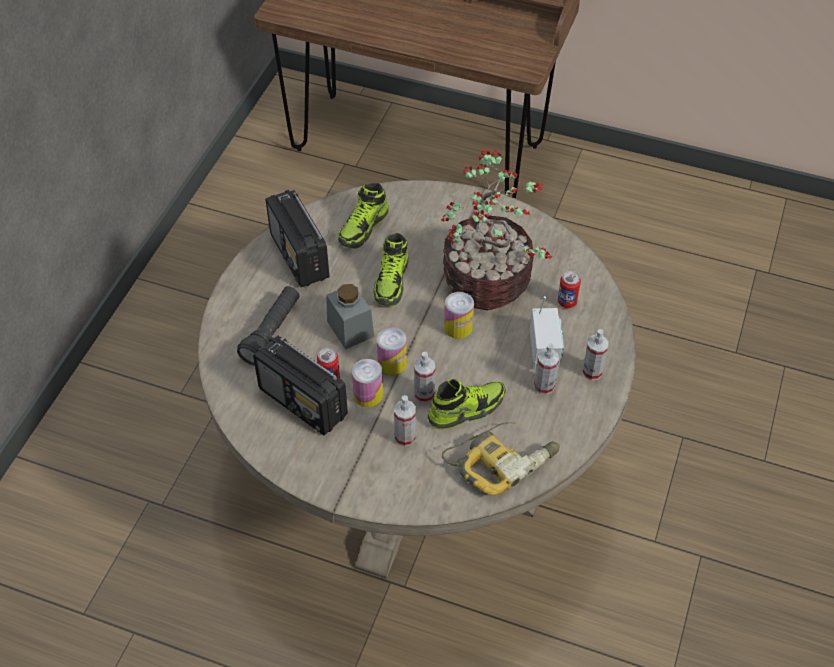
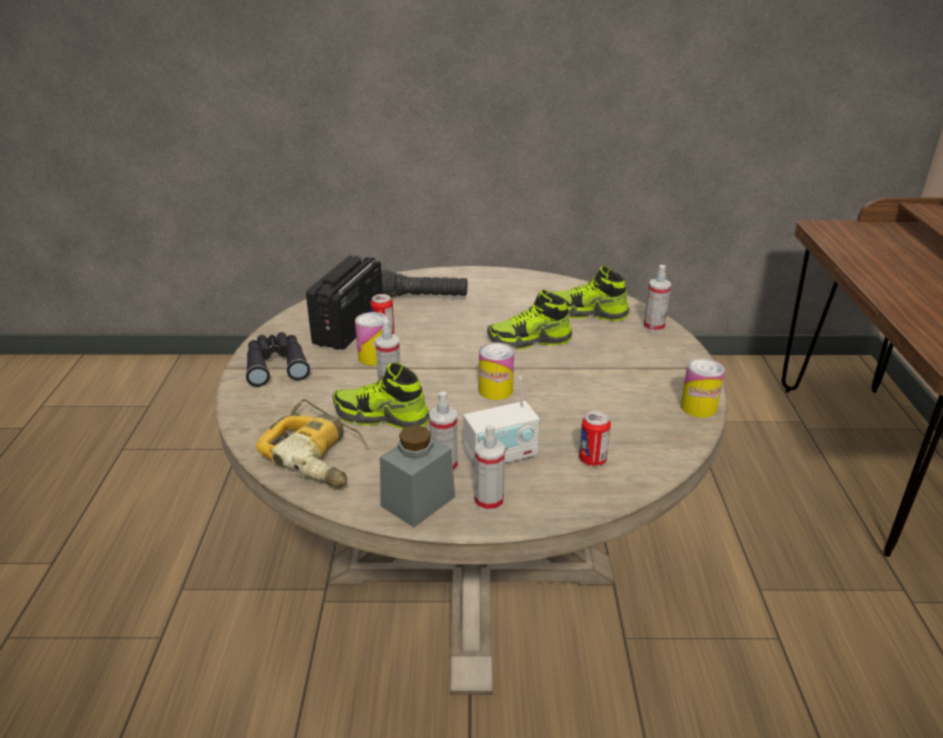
camera: 70 degrees right, 20 degrees down
radio [265,190,330,287] -> none
grey jar [326,284,374,349] -> grey jar moved to [380,425,455,527]
can [377,327,407,375] -> can moved to [681,358,725,418]
spray bottle [394,395,416,446] -> spray bottle moved to [644,265,671,332]
shoe [428,379,506,430] -> shoe turned 150 degrees clockwise [332,363,429,429]
potted plant [441,148,553,310] -> none
none -> black binoculars [246,332,310,387]

